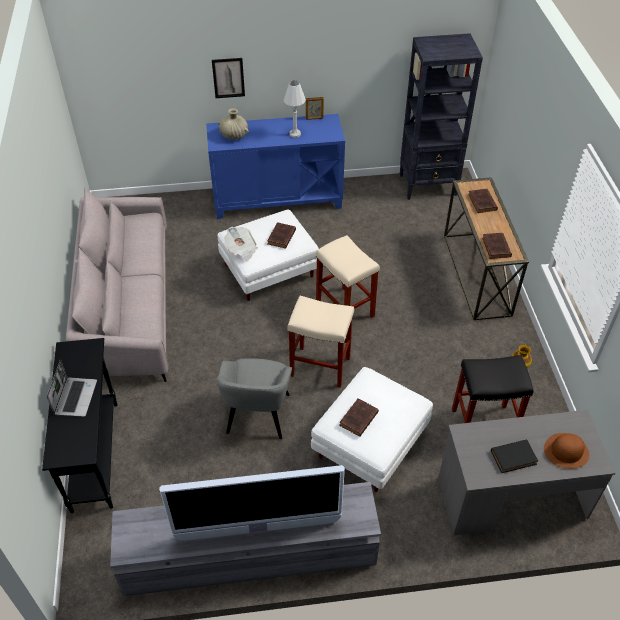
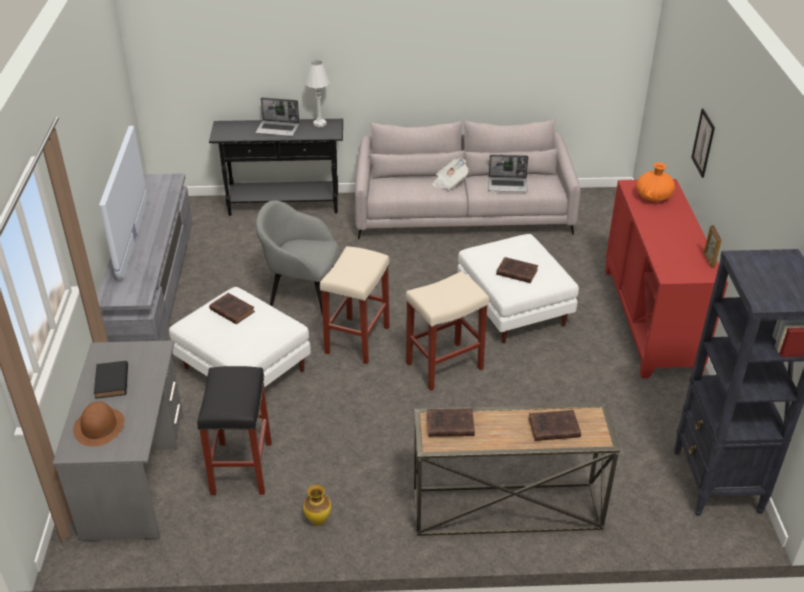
camera: 95 degrees right, 10 degrees down
blue cabinet [206,114,345,219] -> red cabinet [605,179,728,378]
beige vase [218,108,249,140] -> orange vase [637,162,675,201]
newspaper [224,227,258,261] -> newspaper moved to [432,159,469,190]
white table lamp [284,80,306,138] -> white table lamp moved to [305,60,330,127]
none -> laptop [488,154,529,192]

